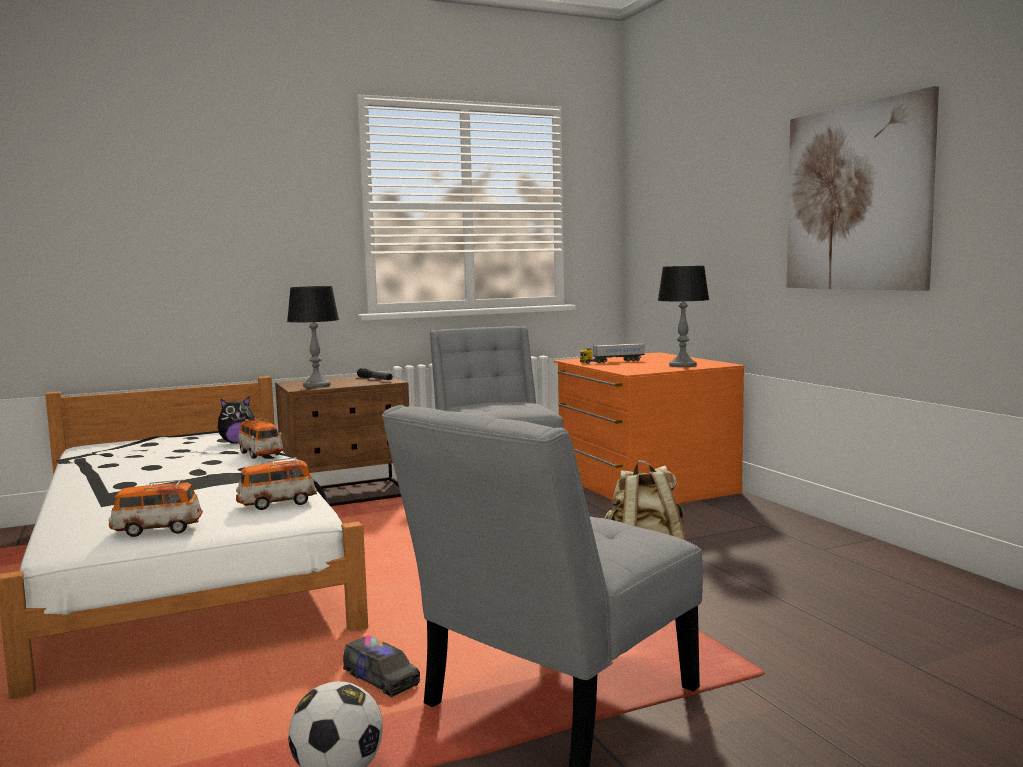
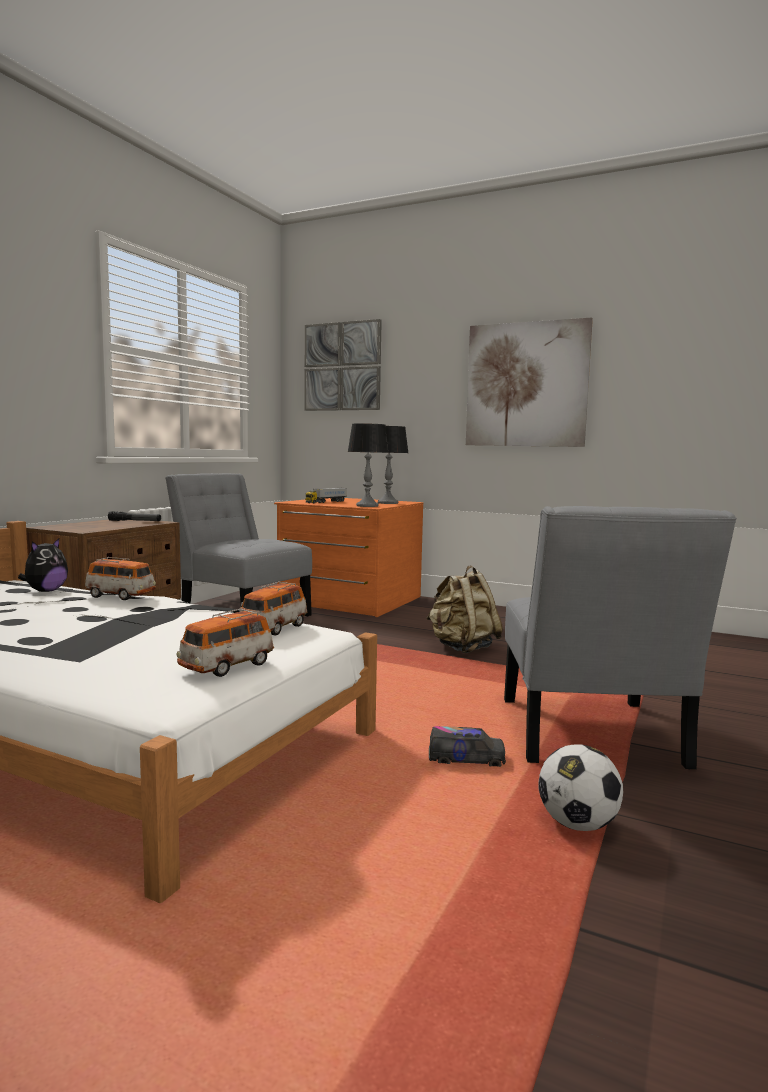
camera: 40 degrees left, 0 degrees up
table lamp [287,286,339,388] -> table lamp moved to [348,423,389,507]
none -> picture [304,319,382,411]

